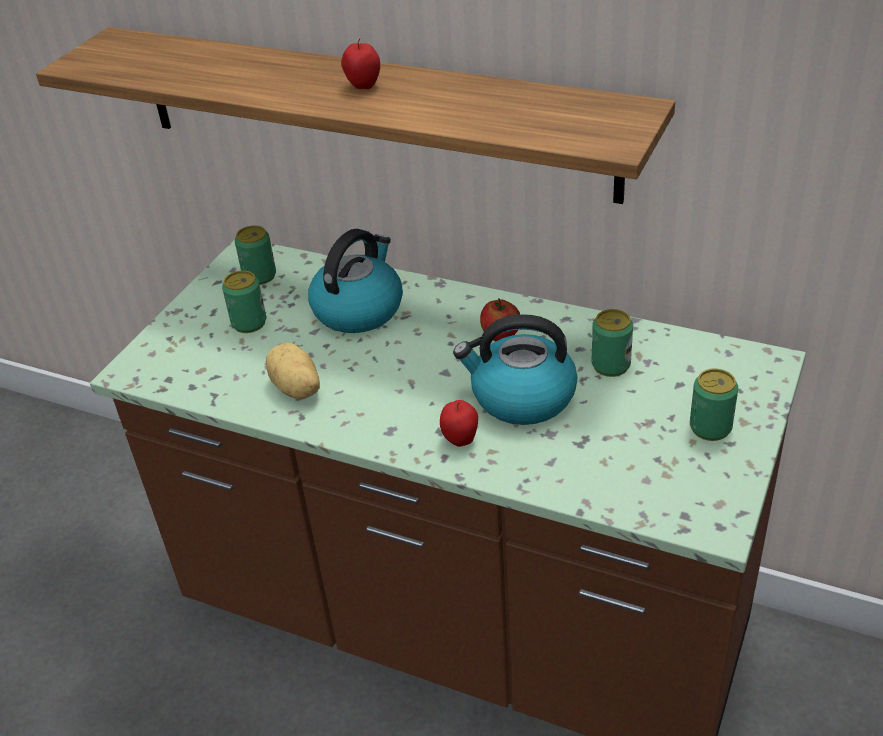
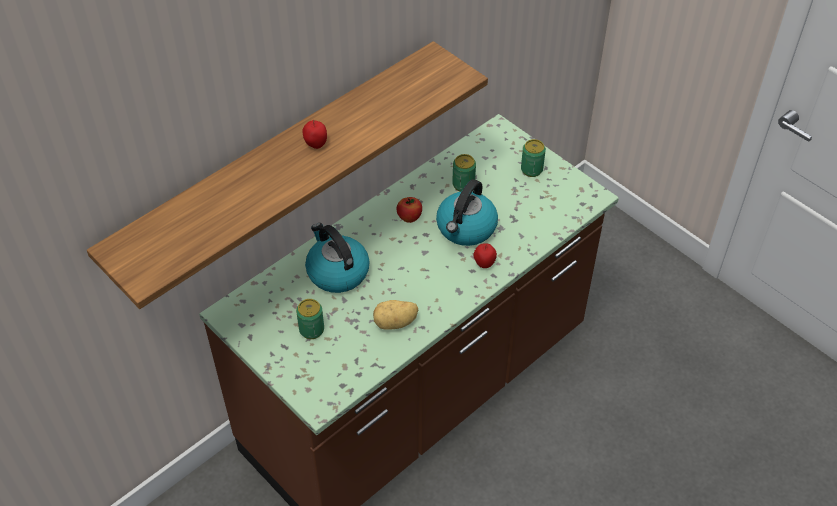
camera: 70 degrees left, 10 degrees up
can [235,225,276,285] -> none

